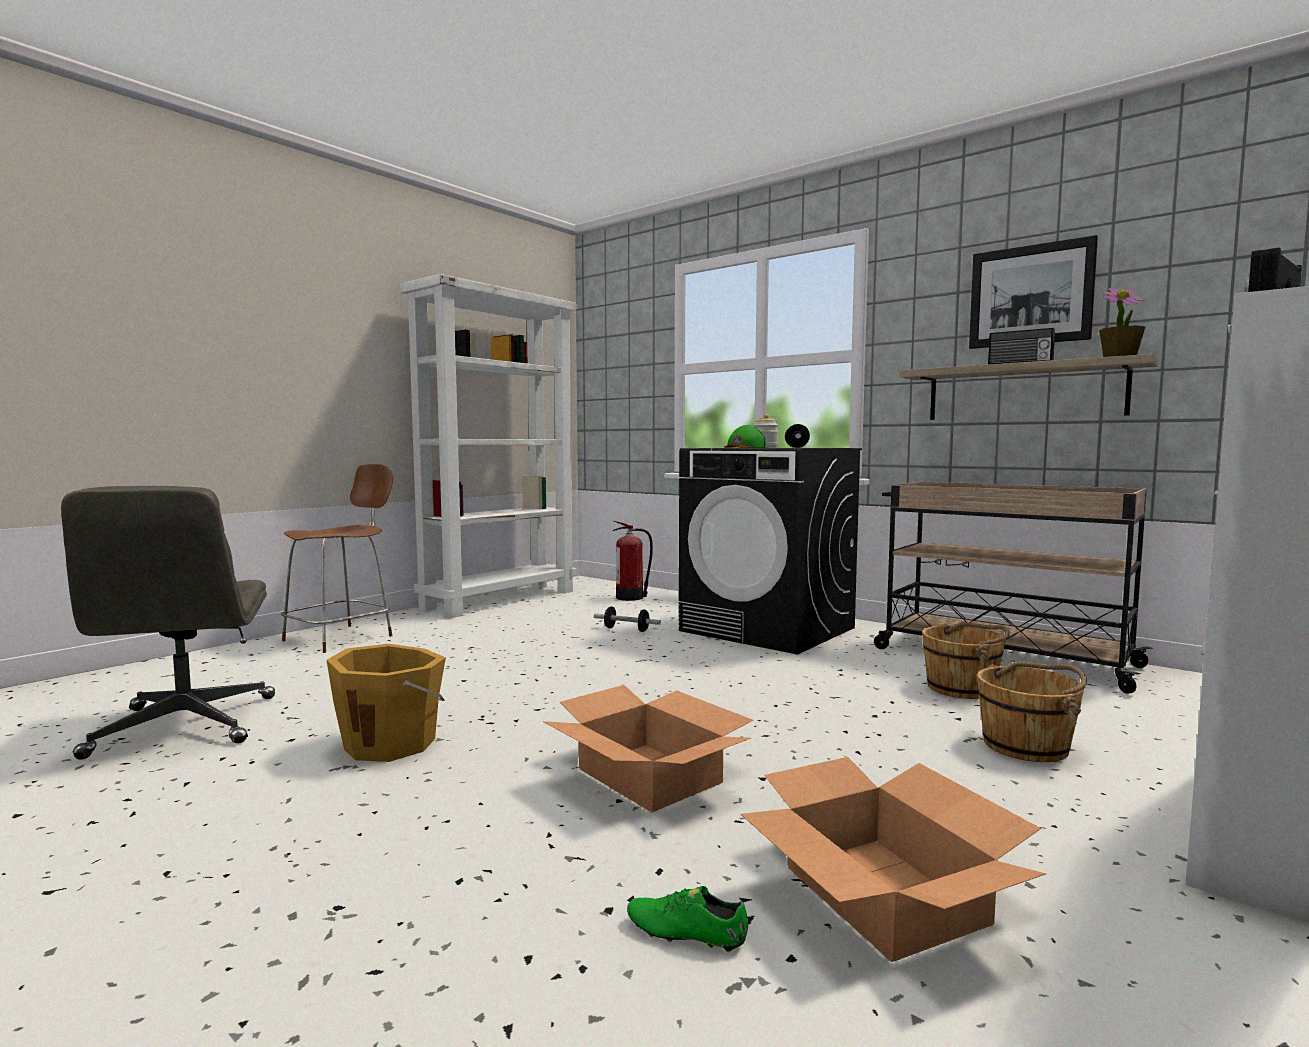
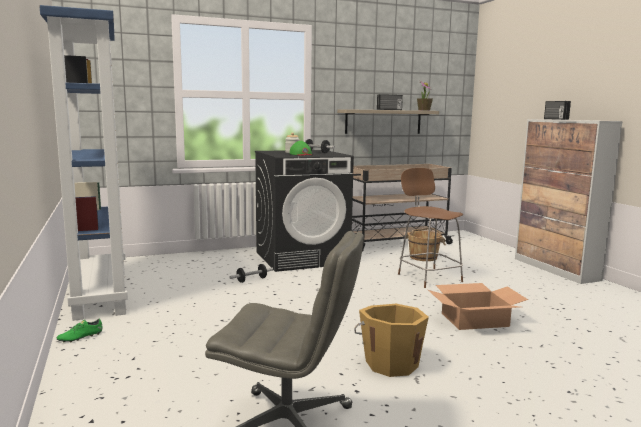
camera: 60 degrees left, 5 degrees up
brown stool [281,464,393,653] -> brown stool moved to [398,168,463,288]
white bookcase [400,274,576,618] -> blue bookcase [39,5,128,321]
fire extinguisher [612,521,653,601] -> none
green shoe [627,886,748,952] -> green shoe moved to [57,319,103,343]
cardboard box [741,757,1046,962] -> none
picture [969,235,1098,349] -> none
brown bucket [977,662,1087,762] -> none

